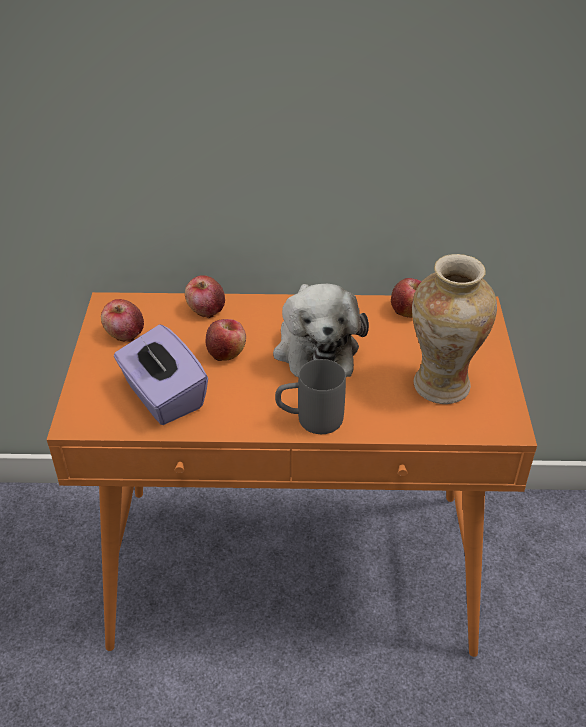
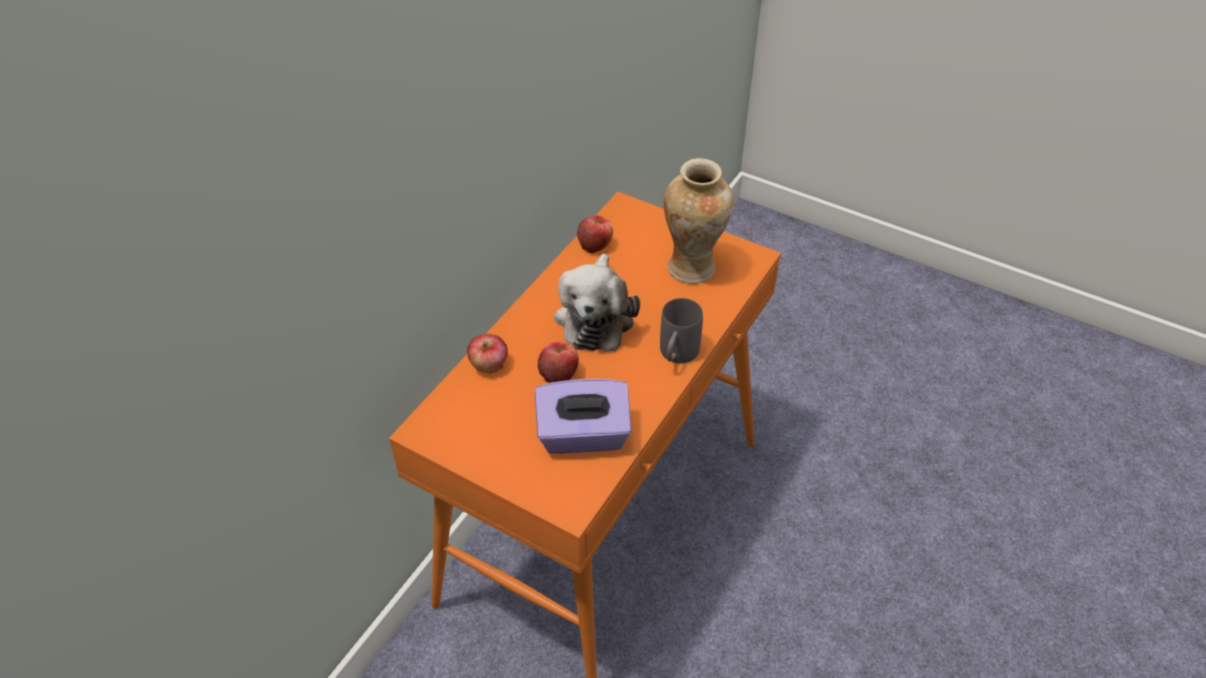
camera: 60 degrees left, 5 degrees up
apple [101,299,144,342] -> none
plush toy [273,284,369,377] -> plush toy turned 75 degrees clockwise [554,253,640,352]

